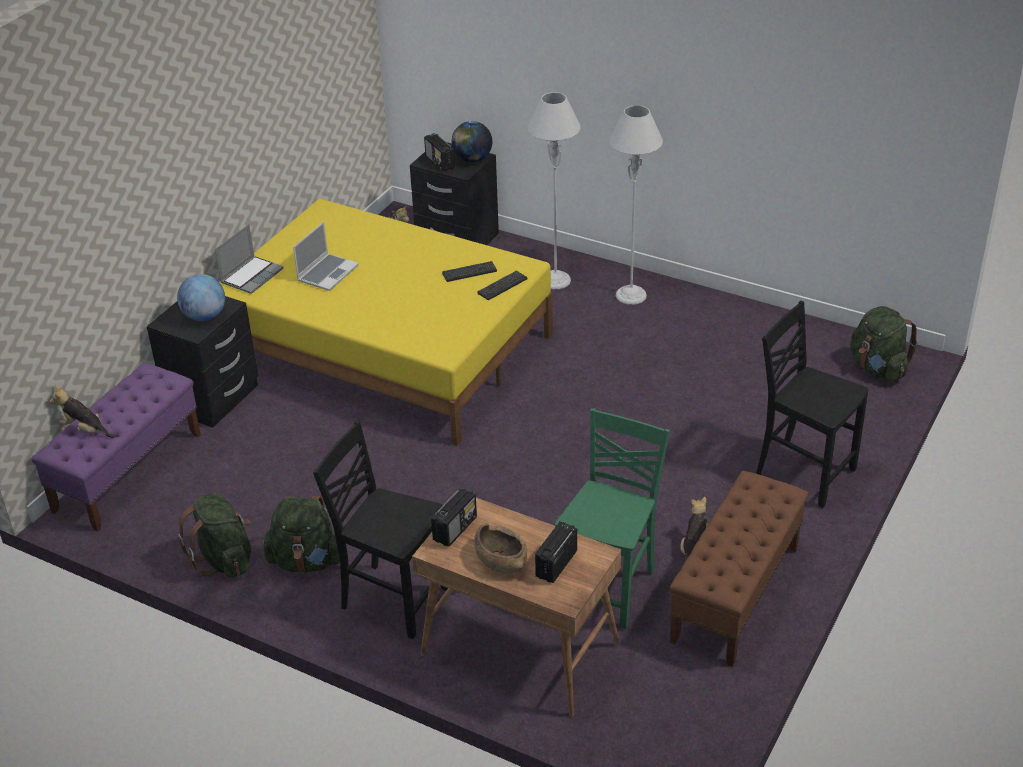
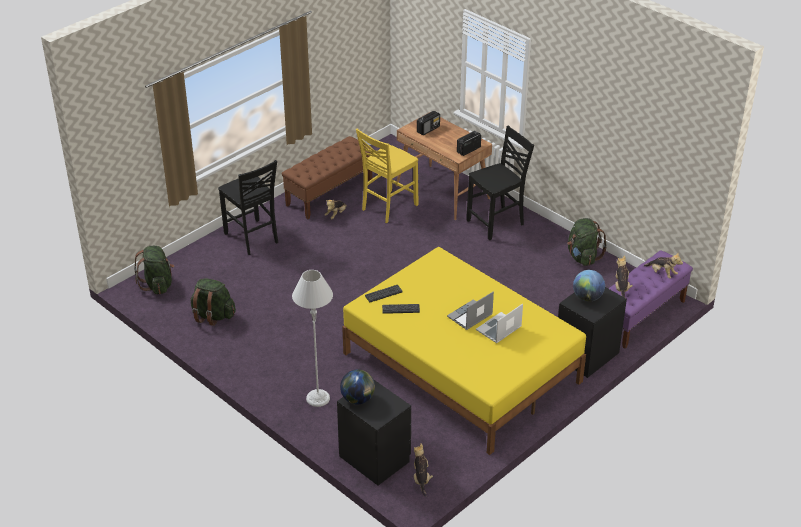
camera: 165 degrees left, 0 degrees up
laptop [215,224,284,294] -> laptop moved to [447,291,494,330]
green backpack [263,496,340,573] -> green backpack moved to [191,278,236,326]
black chair [313,421,448,639] -> black chair turned 75 degrees counterclockwise [466,126,534,240]
radio [424,133,455,172] -> none
brown bowl [474,523,527,574] -> none
green chair [555,408,670,629] -> yellow chair [356,128,418,223]
grey floor lamp [609,105,663,305] -> none
none -> plush toy [615,255,633,298]

